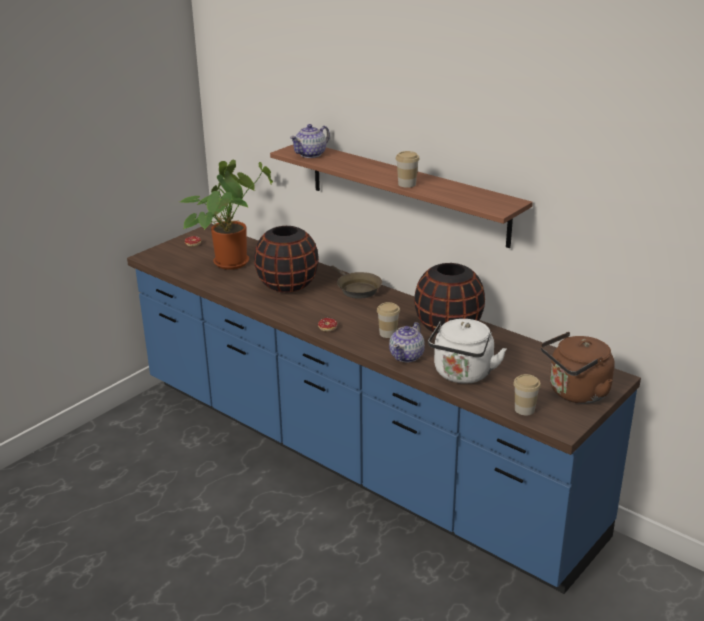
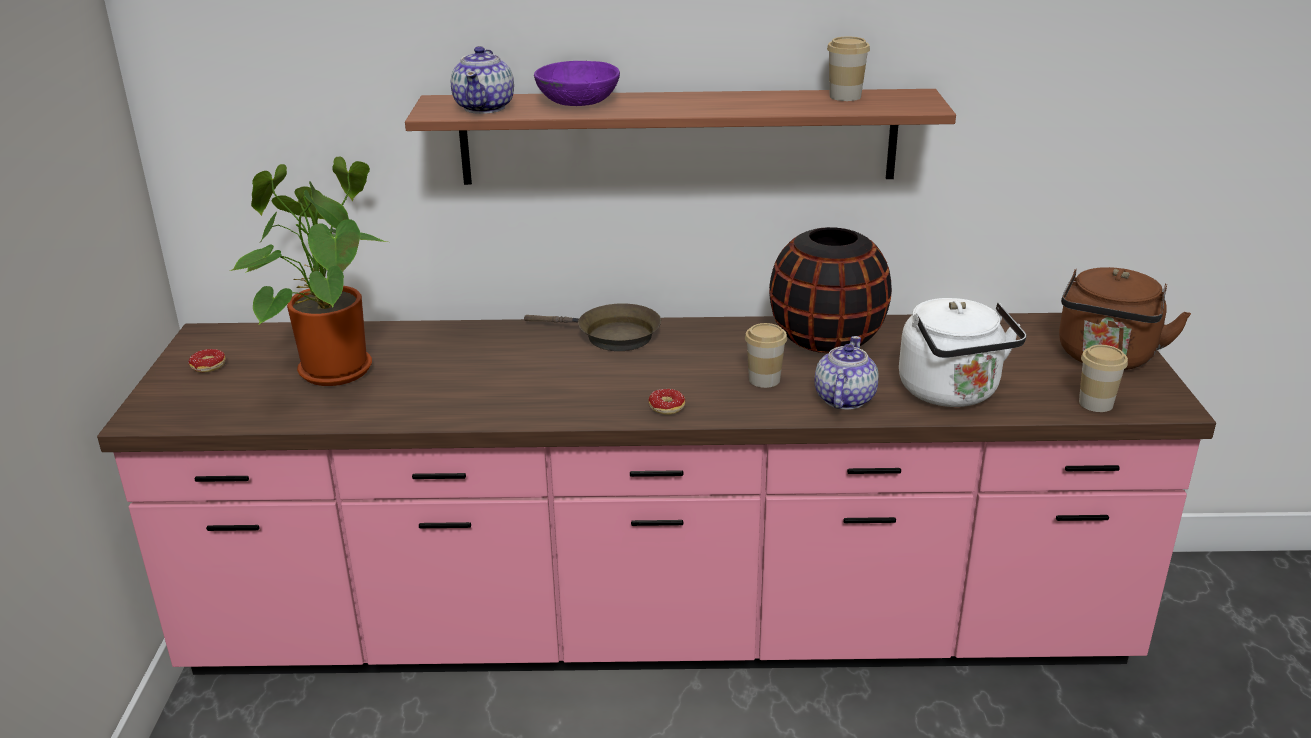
camera: 40 degrees left, 0 degrees up
blue counter [127,223,641,594] -> pink counter [97,313,1216,675]
black vase [254,226,319,293] -> none
teapot [389,322,425,362] -> teapot turned 150 degrees counterclockwise [814,336,879,410]
cup [396,151,420,188] -> cup moved to [827,37,870,101]
none -> purple bowl [534,61,620,106]

